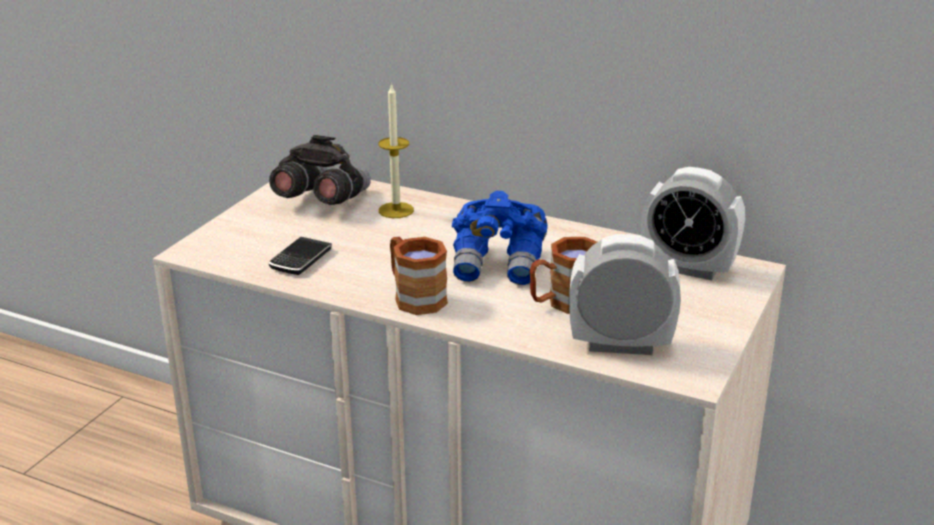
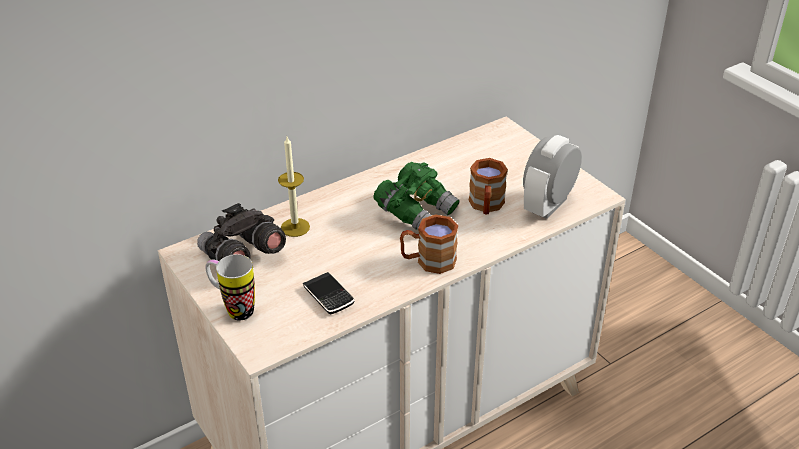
camera: 60 degrees left, 10 degrees up
blue binoculars [452,191,547,285] -> green binoculars [373,162,460,229]
alarm clock [641,167,745,280] -> none
none -> mug [205,254,255,320]

